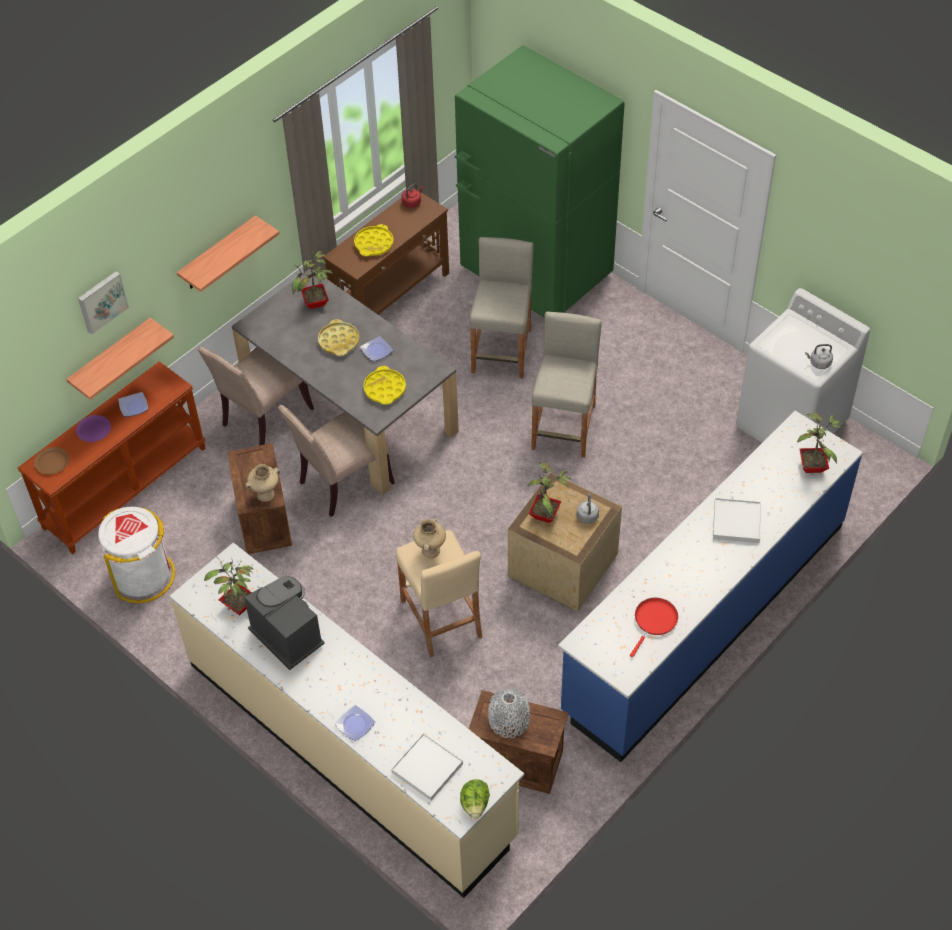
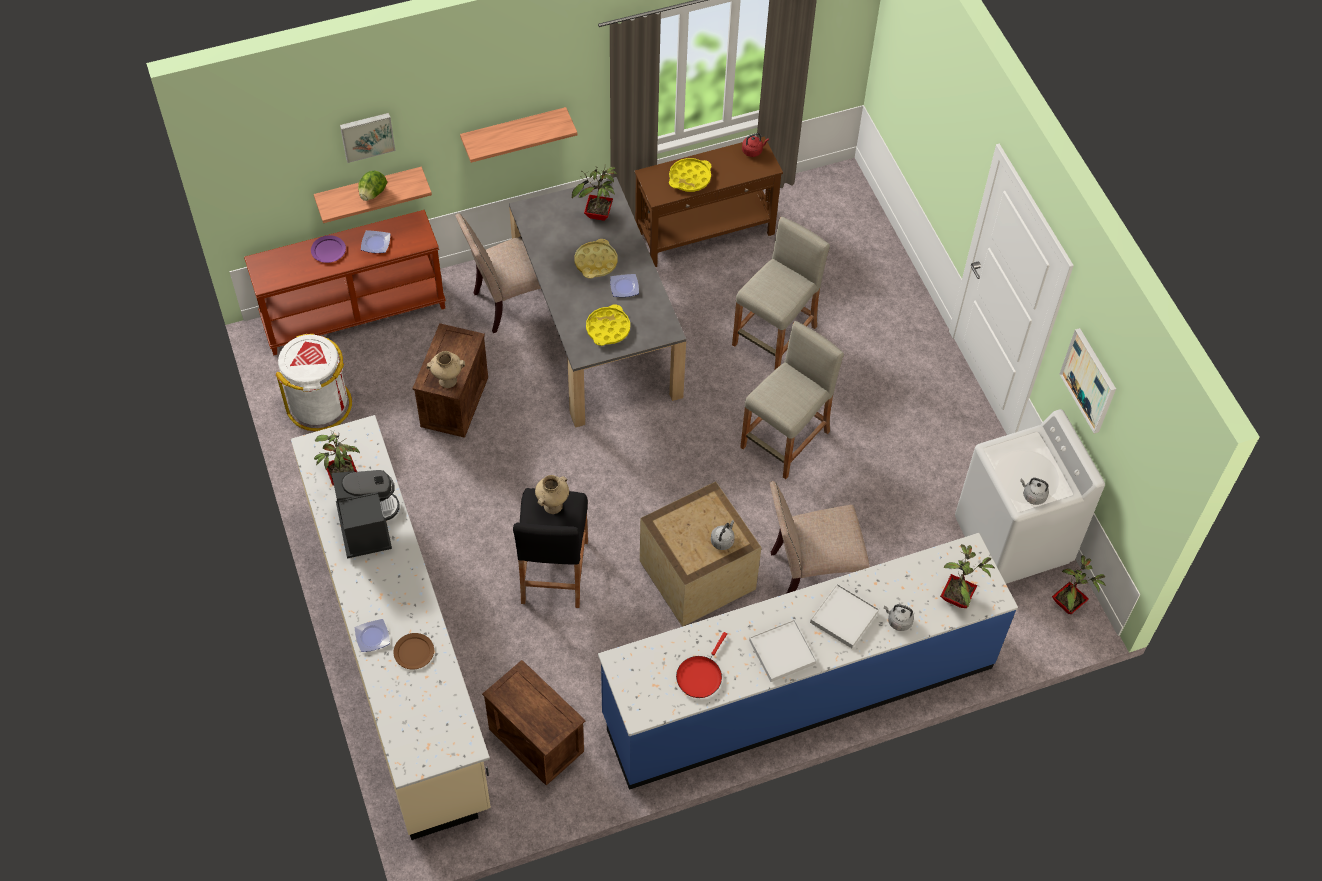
camera: 25 degrees right, 5 degrees up
brown plate [34,447,69,475] -> brown plate moved to [393,633,434,670]
beige chair [278,405,395,517] -> beige chair moved to [769,481,870,594]
white tray [391,733,463,801] -> white tray moved to [749,619,817,682]
beige stool [396,530,482,657] -> black stool [513,488,588,608]
green fridge [455,45,624,318] -> none
lettuce [460,779,490,819] -> lettuce moved to [358,170,387,201]
grey vase [488,688,530,738] -> none
potted plant [528,462,572,523] -> potted plant moved to [1052,555,1106,614]
red frying pan [630,598,678,657] -> red frying pan turned 150 degrees clockwise [676,632,727,698]
none -> grey kettle [884,604,914,631]
none -> picture [1059,328,1116,434]

